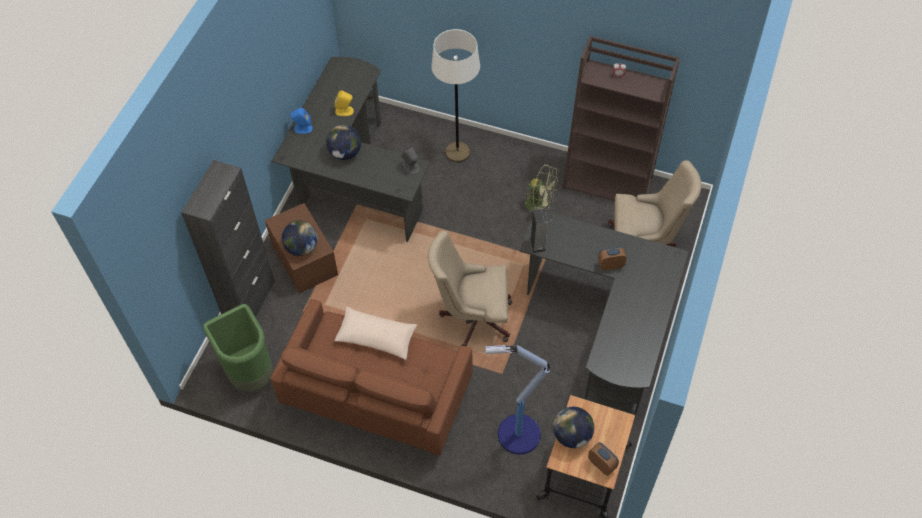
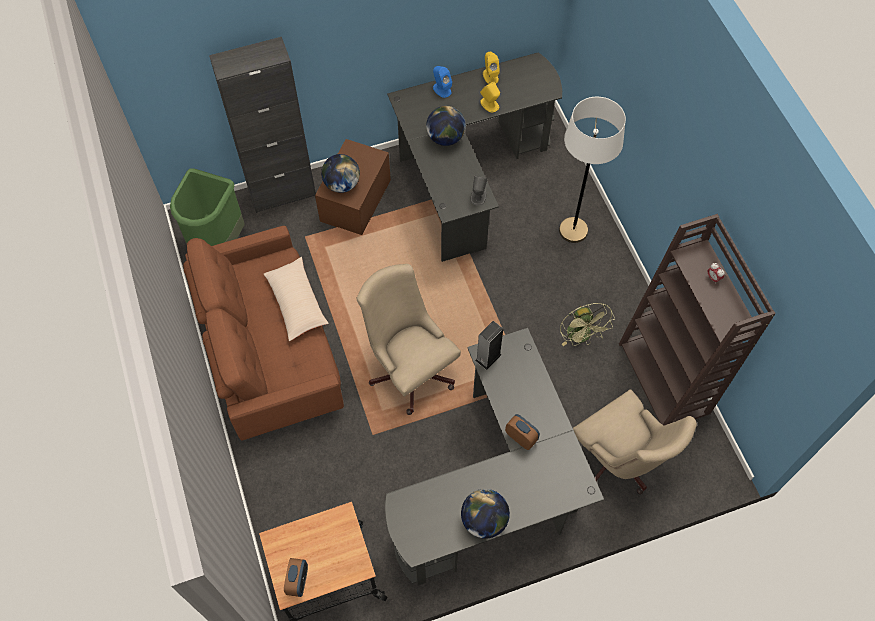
camera: 50 degrees right, 5 degrees up
floor lamp [485,345,550,454] -> none
globe [553,407,594,448] -> globe moved to [461,489,510,539]
none -> yellow speaker [483,52,500,84]

